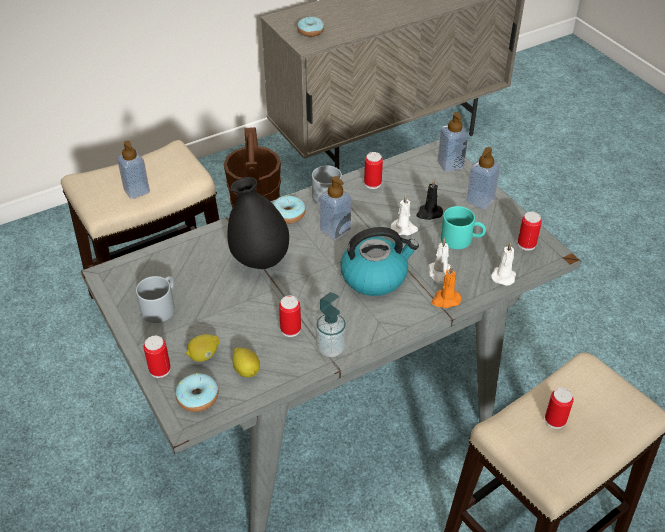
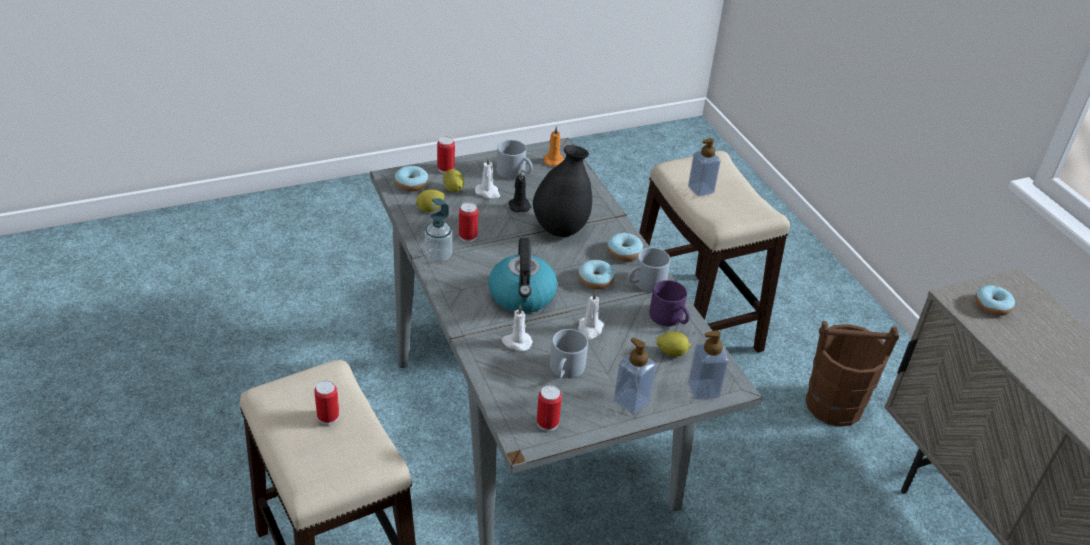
camera: 95 degrees right, 5 degrees down
soap dispenser [320,176,351,240] -> donut [578,260,615,290]
can [364,152,383,189] -> purple mug [649,280,690,326]
black candle [416,179,443,220] -> black candle moved to [509,170,531,212]
orange candle [431,265,461,308] -> orange candle moved to [544,126,564,166]
turquoise mug [441,206,486,249] -> grey mug [550,329,588,378]
white candle [491,242,516,286] -> white candle moved to [475,156,500,198]
none -> lemon [657,331,691,357]

